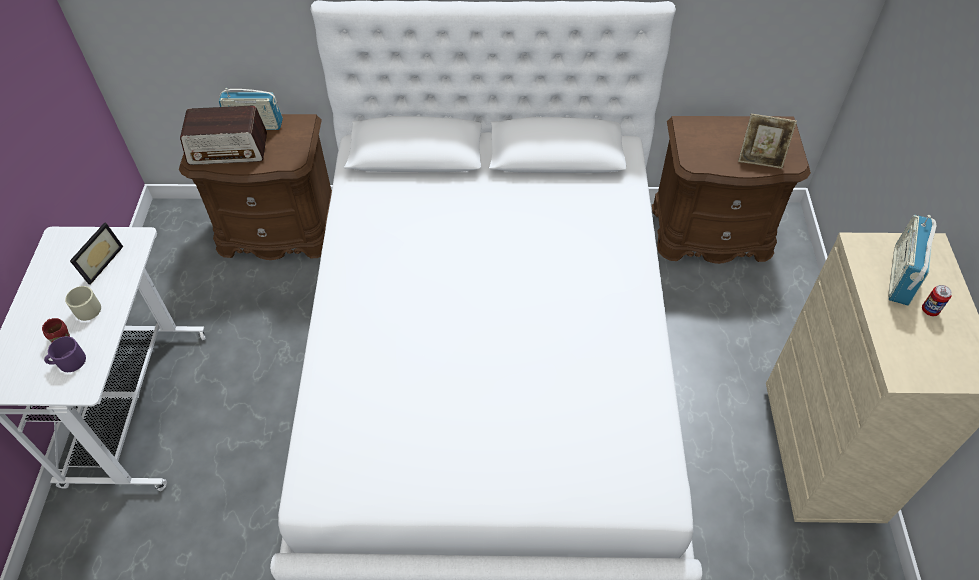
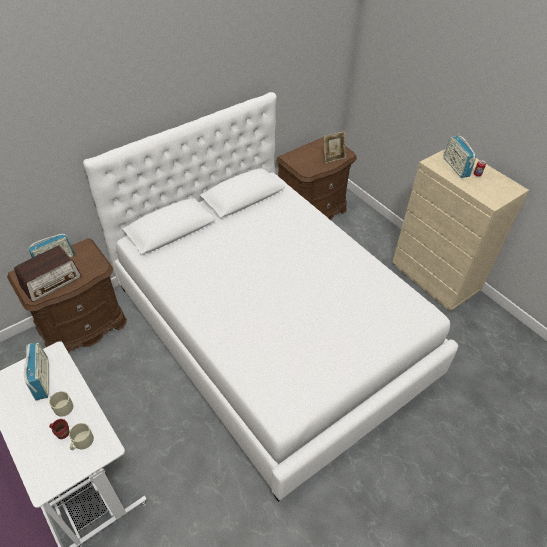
camera: 40 degrees left, 5 degrees down
purple mug [44,336,86,372] -> beige mug [69,423,94,450]
picture frame [70,222,123,285] -> radio [24,342,49,400]

